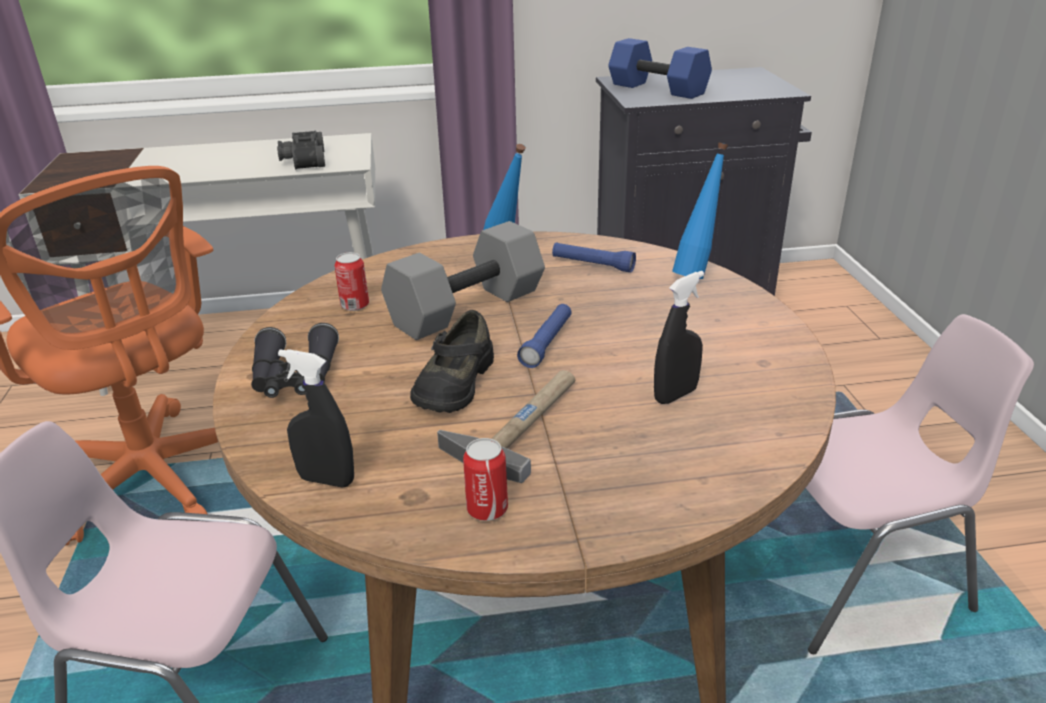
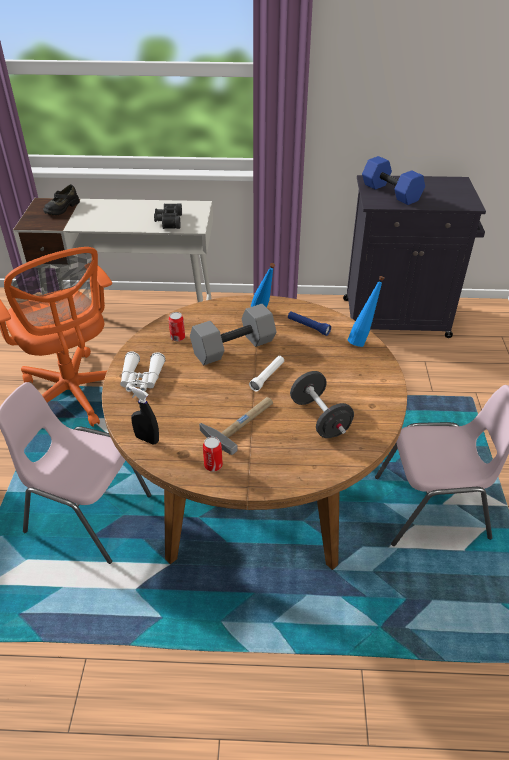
camera: 10 degrees right, 10 degrees up
black binoculars [251,323,339,398] -> white binoculars [120,351,165,392]
black shoe [410,310,494,413] -> black shoe moved to [43,184,80,215]
blue flashlight [517,304,572,368] -> white flashlight [249,356,284,391]
black spray bottle [654,271,704,404] -> black dumbbell [290,371,354,438]

